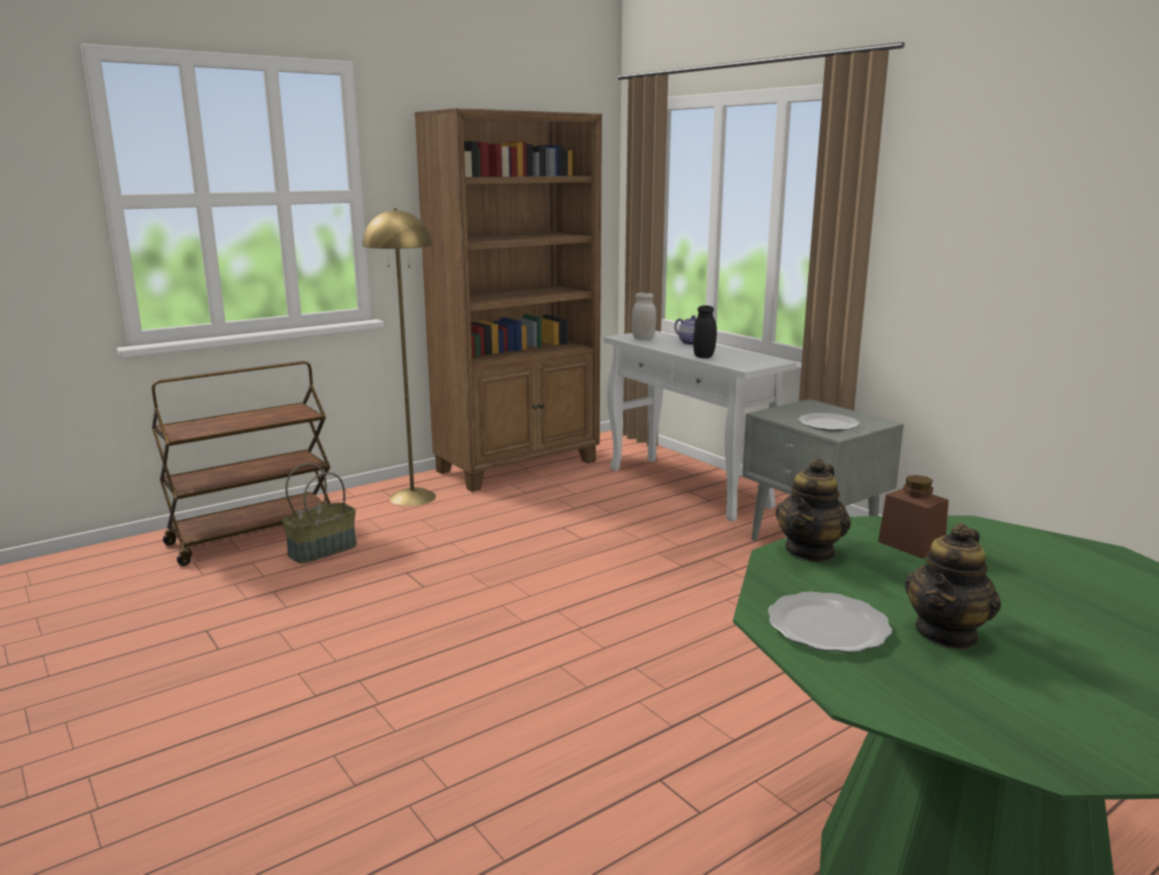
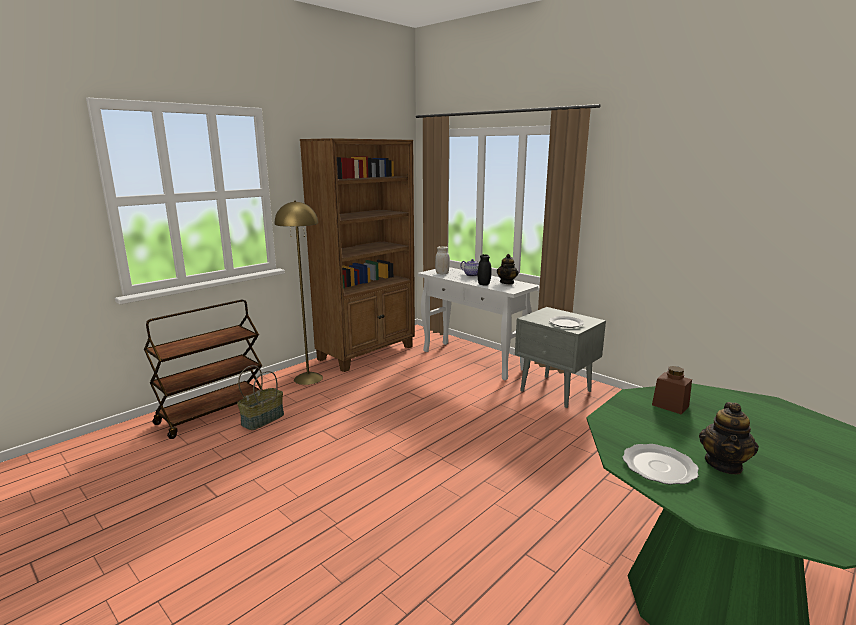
camera: 10 degrees left, 0 degrees up
teapot [776,458,851,562] -> teapot moved to [497,254,519,284]

